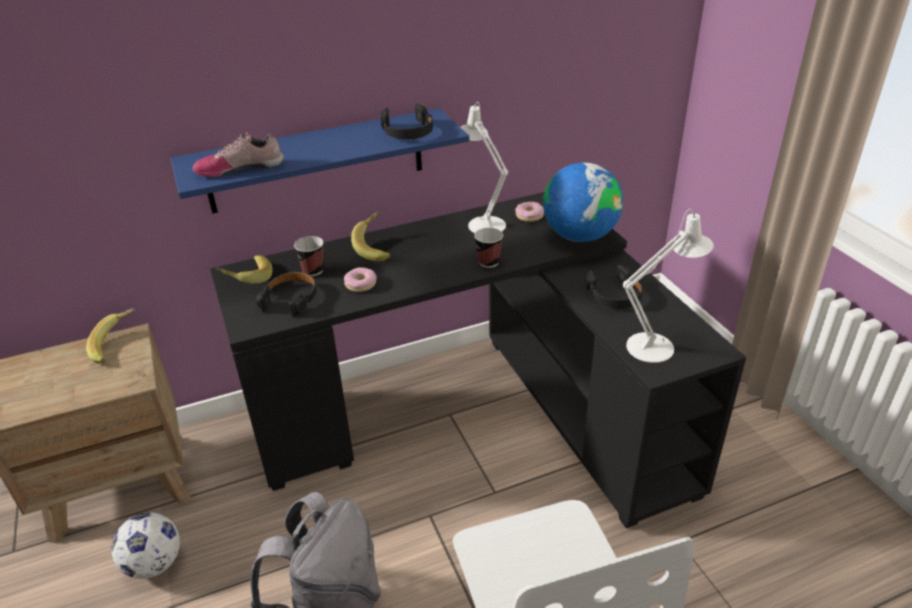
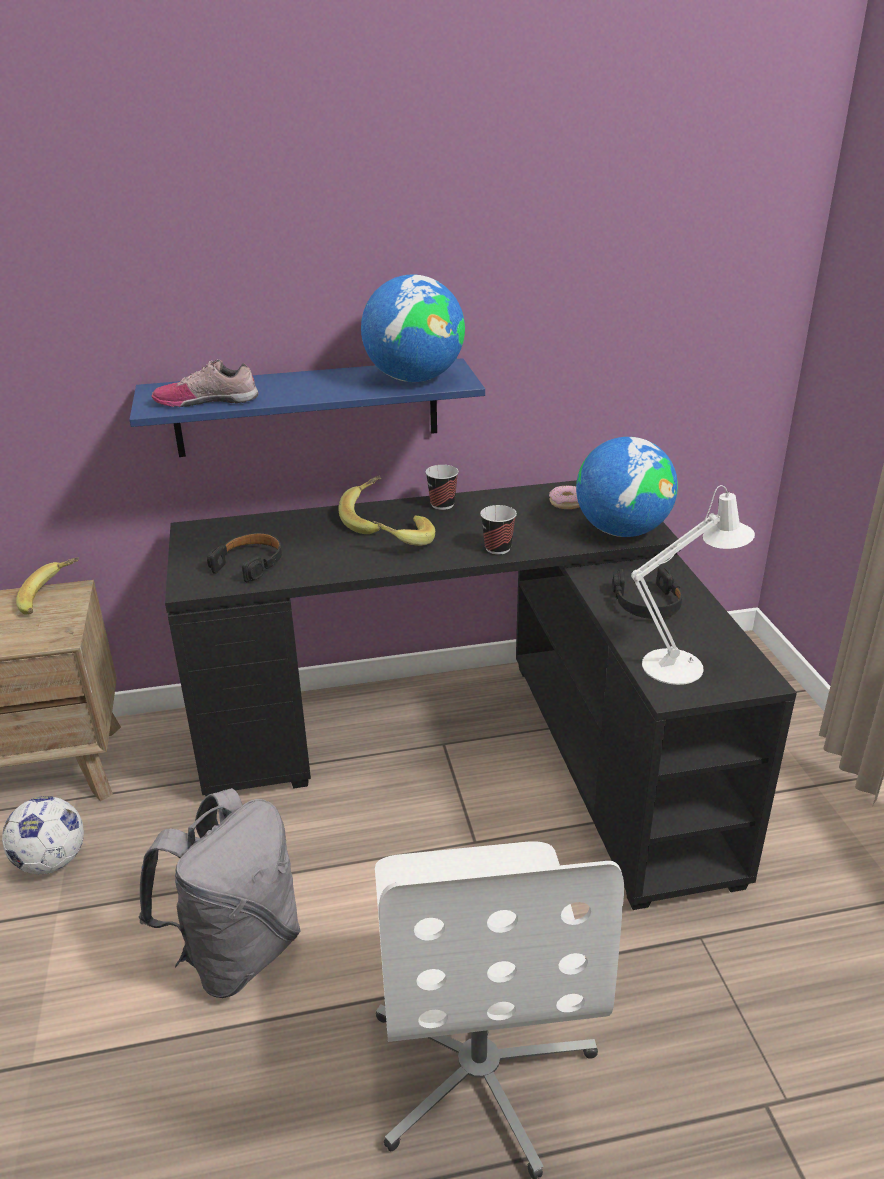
camera: 10 degrees right, 5 degrees down
banana [215,255,273,284] -> banana moved to [372,515,435,546]
cup [294,236,324,276] -> cup moved to [425,465,459,510]
donut [344,267,377,292] -> none
black headphones [380,104,433,140] -> globe [361,275,465,382]
white table lamp [461,102,508,233] -> none

